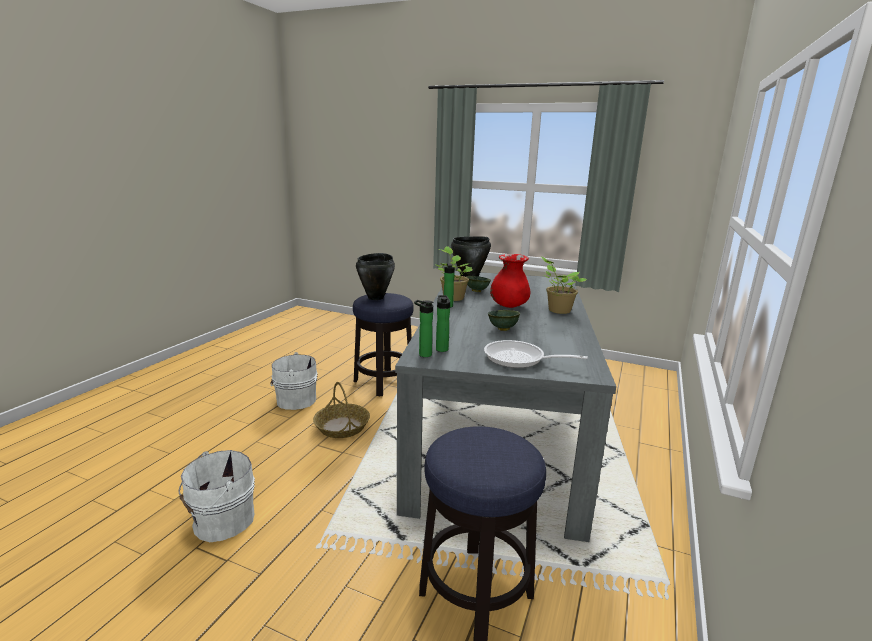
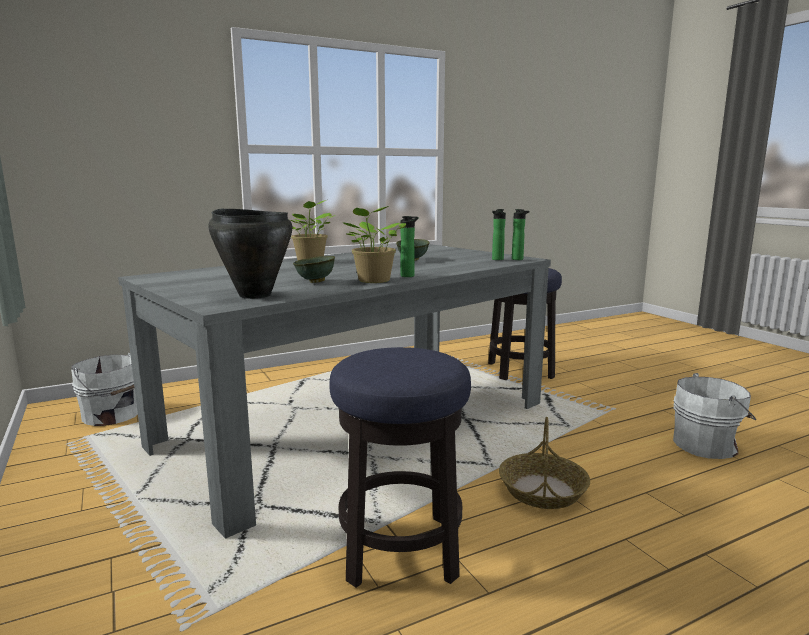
camera: 140 degrees left, 5 degrees down
white bucket [270,352,317,410] -> white bucket moved to [71,353,138,426]
black cooking pot [356,253,395,300] -> none
frying pan [484,340,588,368] -> none
red vase [490,254,530,308] -> none

